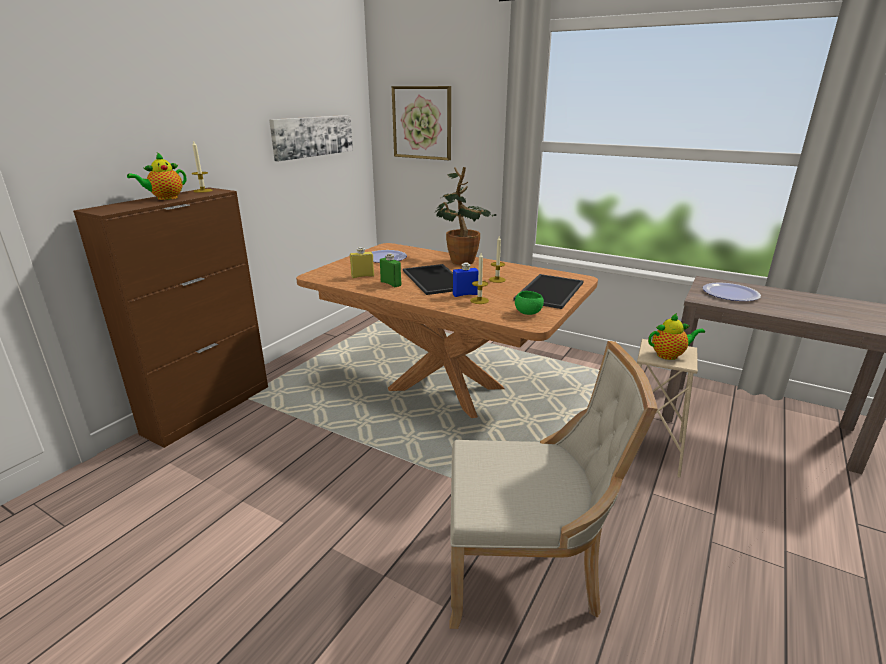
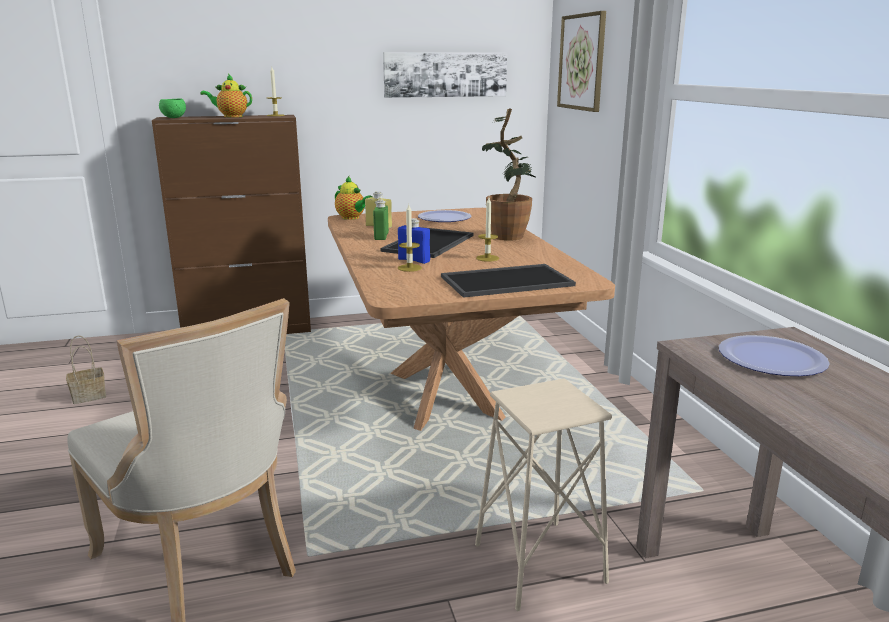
camera: 45 degrees right, 5 degrees down
green bowl [515,291,544,315] -> green bowl moved to [159,98,186,118]
teapot [648,313,705,360] -> teapot moved to [335,176,372,220]
none -> basket [66,335,106,404]

